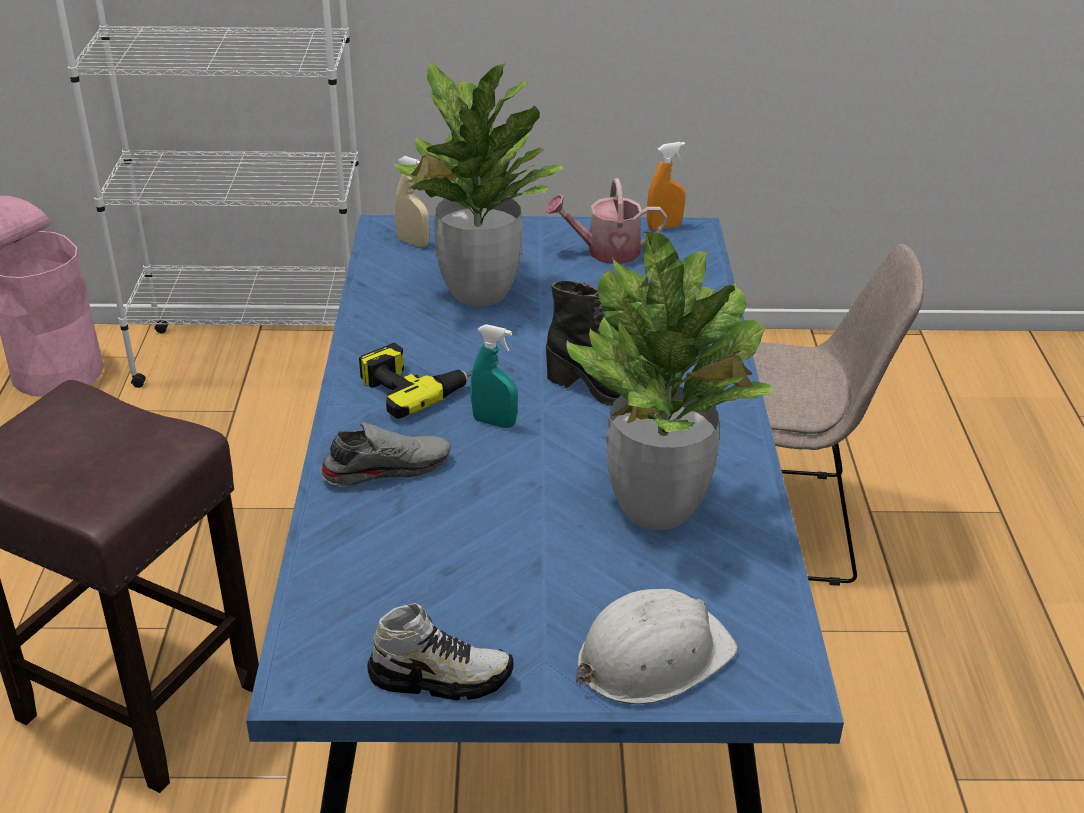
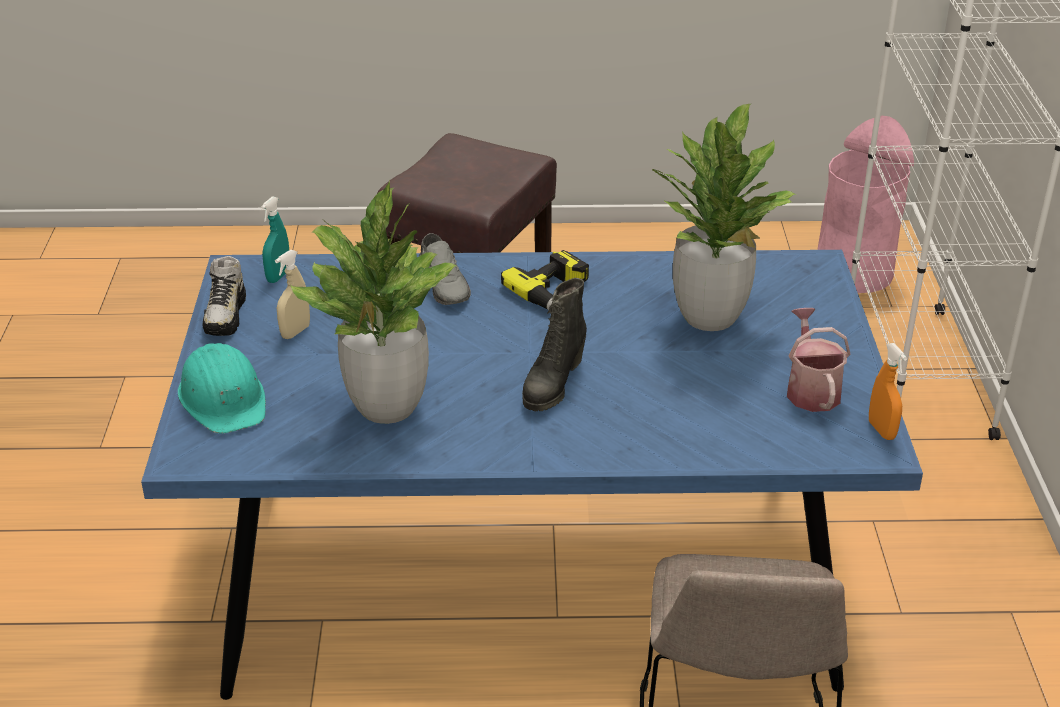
camera: 90 degrees right, 0 degrees up
beige spray bottle [395,156,430,247] -> beige spray bottle moved to [275,250,310,339]
turquoise spray bottle [470,324,518,428] -> turquoise spray bottle moved to [261,196,289,283]
white hard hat [576,589,738,704] -> turquoise hard hat [178,343,266,434]

